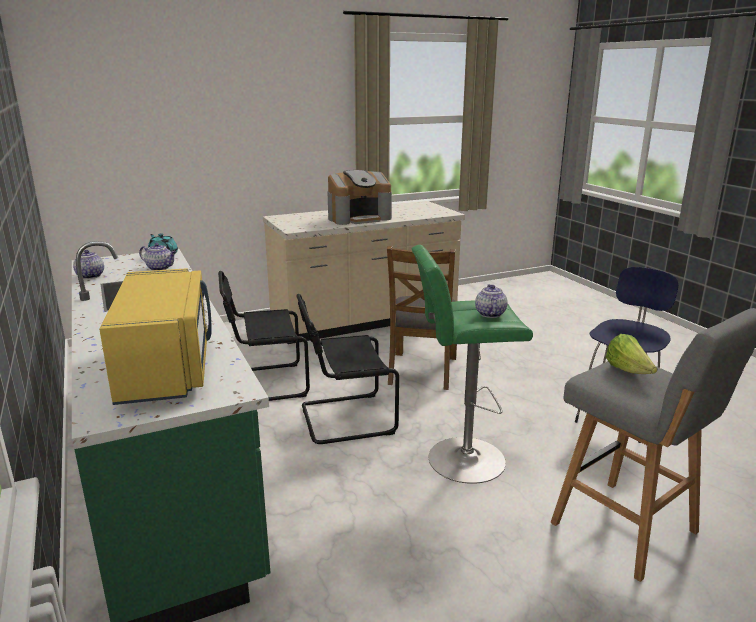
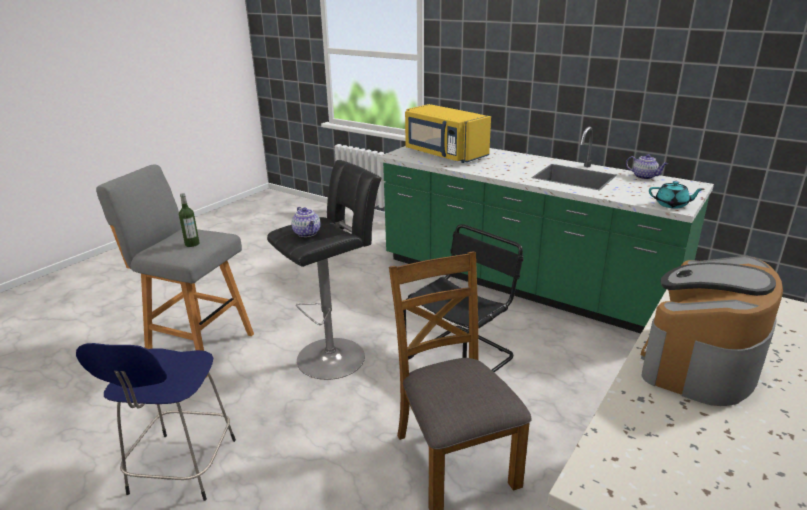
camera: 150 degrees right, 5 degrees up
teapot [139,243,177,270] -> none
black chair [218,271,310,401] -> none
green stool [412,245,533,484] -> black stool [267,160,382,380]
lettuce [606,334,657,374] -> bottle [179,193,200,247]

